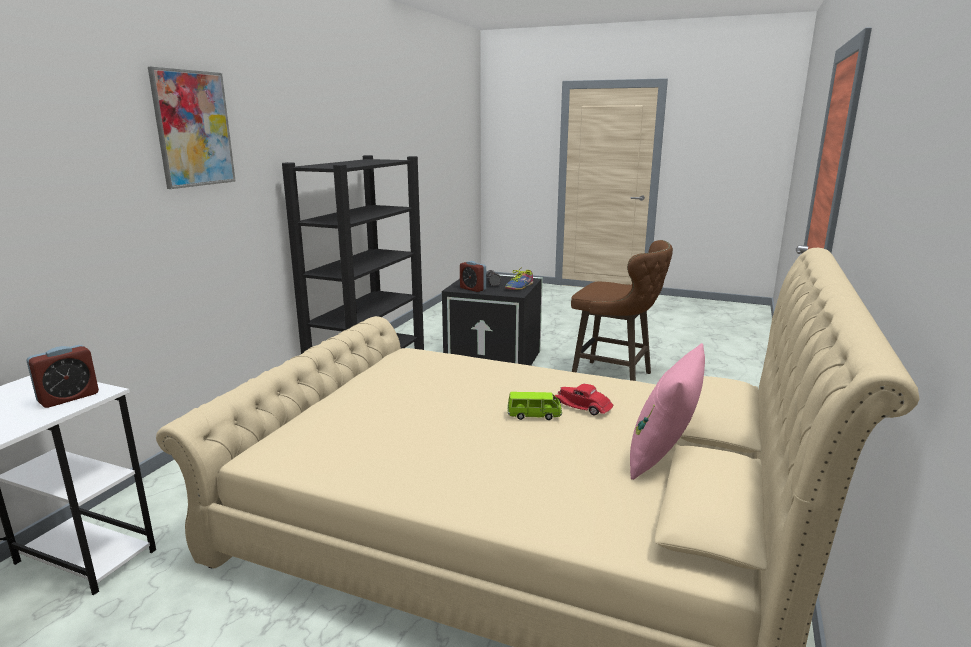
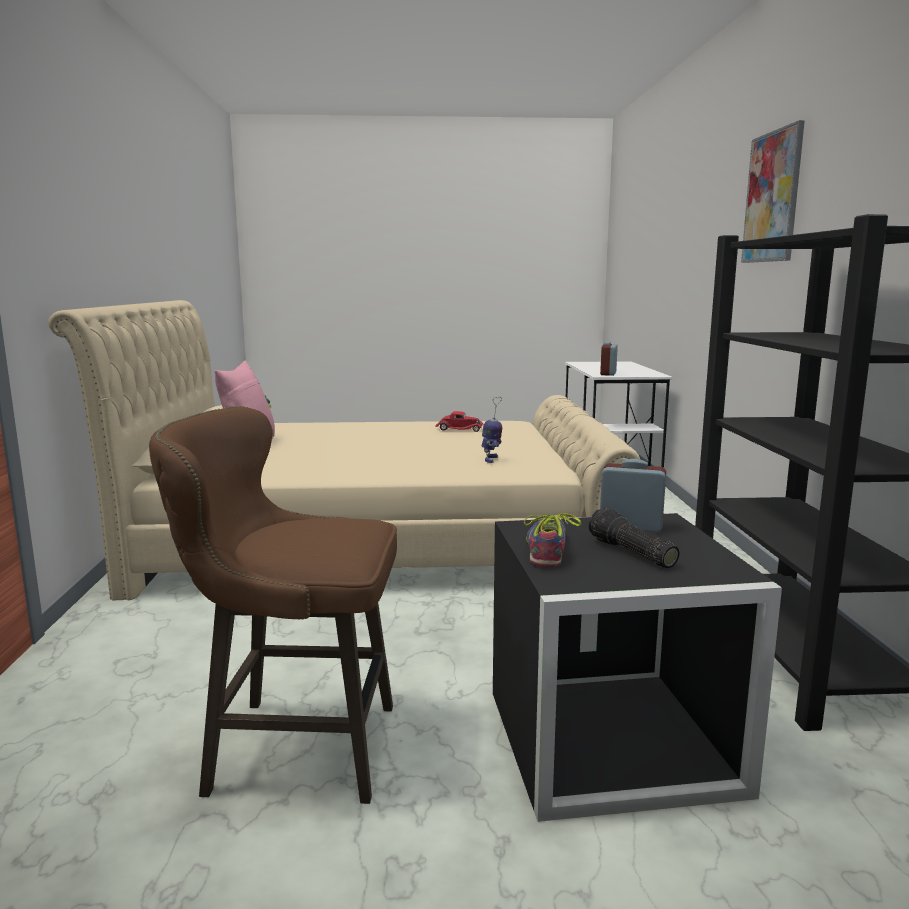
camera: 155 degrees right, 5 degrees down
green toy car [507,392,562,420] -> none
red toy car [553,384,614,415] -> red toy car moved to [435,411,483,432]
none -> toy robot [482,397,502,463]

